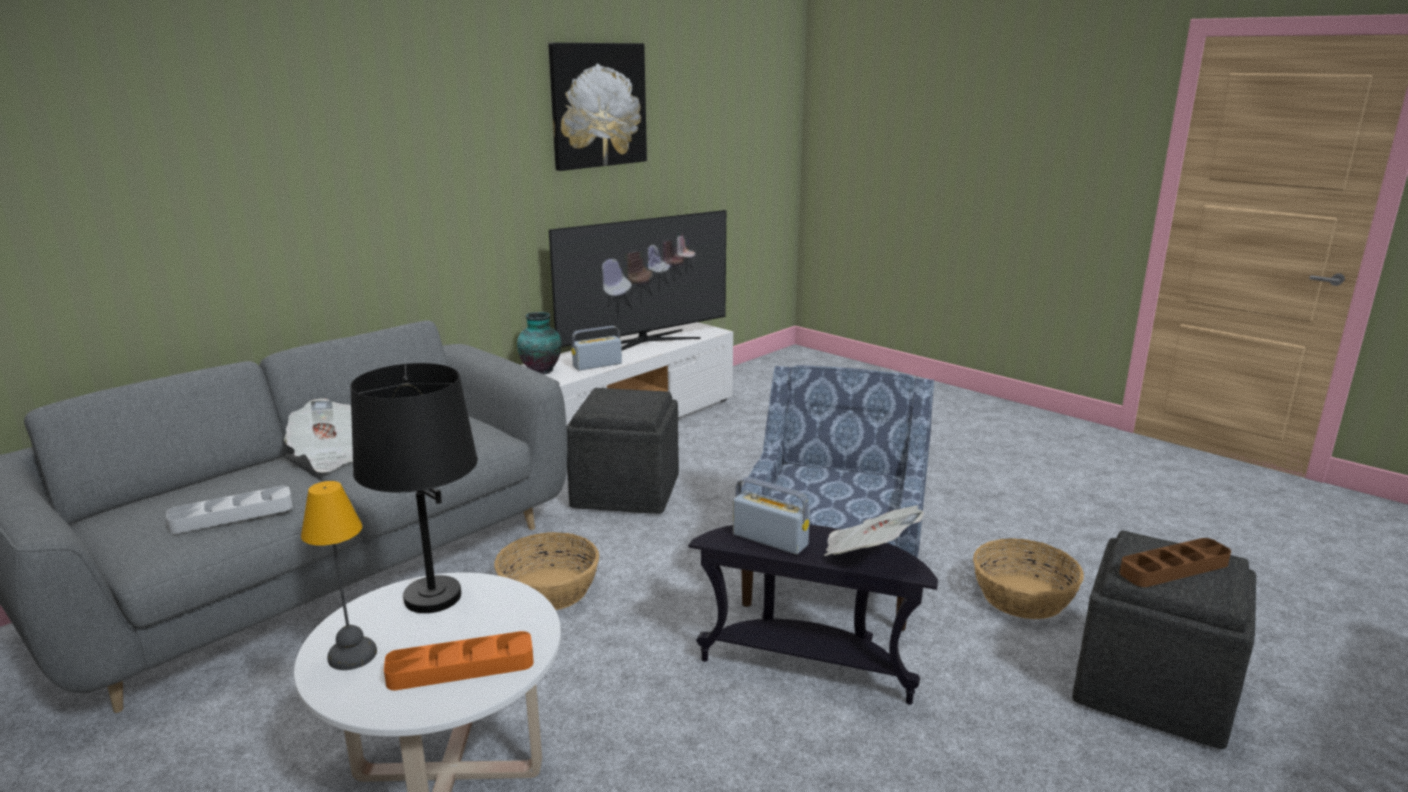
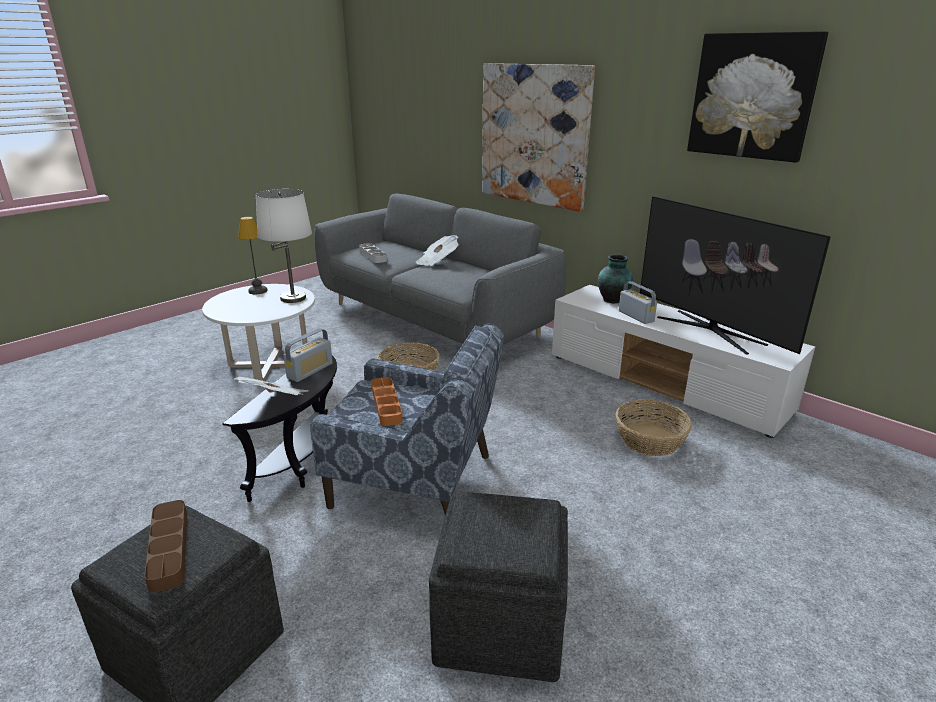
camera: 90 degrees right, 5 degrees up
black table lamp [350,363,478,613] -> white table lamp [256,189,312,303]
orange tray [384,631,534,690] -> orange tray moved to [371,377,403,426]
grey ottoman [567,388,679,514] -> grey ottoman moved to [429,491,568,682]
basket [973,538,1084,619] -> basket moved to [616,400,693,456]
none -> picture [482,63,595,211]

